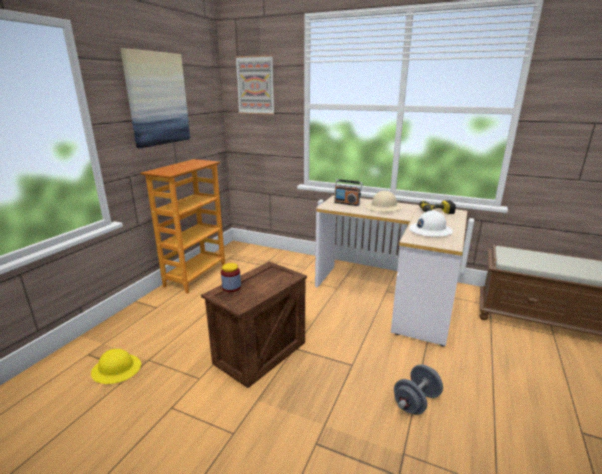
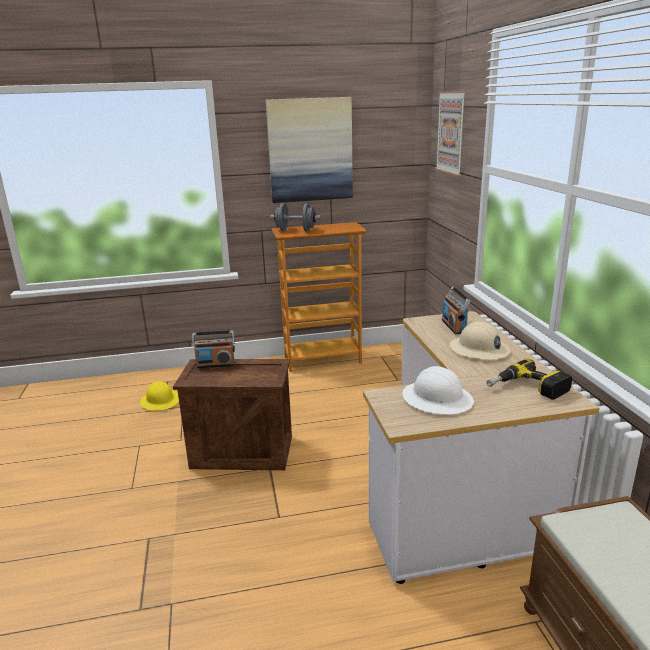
camera: 55 degrees right, 0 degrees up
jar [221,263,241,292] -> radio [192,331,235,368]
grey dumbbell [394,364,443,415] -> grey dumbbell moved to [270,203,321,232]

